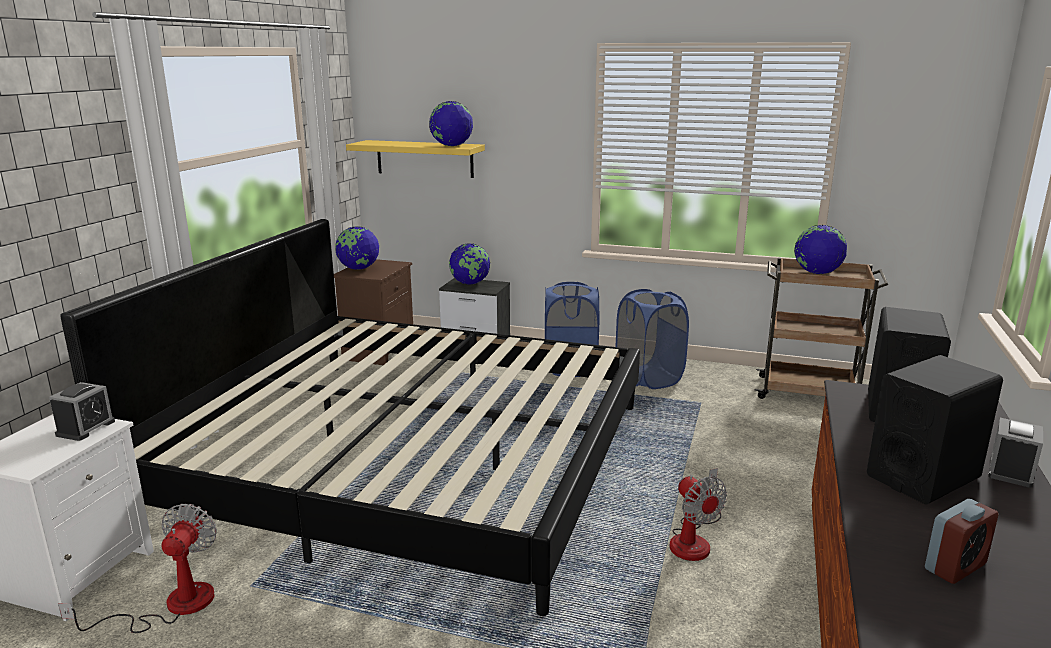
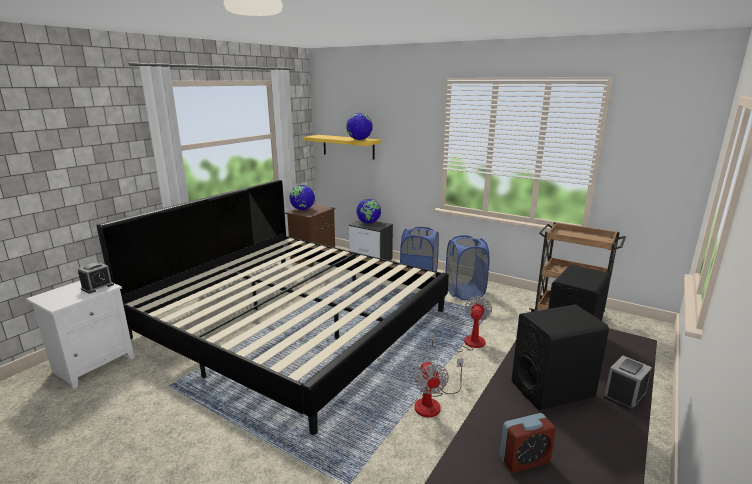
camera: 15 degrees right, 0 degrees up
fan [58,504,217,633] -> fan moved to [429,296,492,352]
globe [794,225,847,274] -> none

